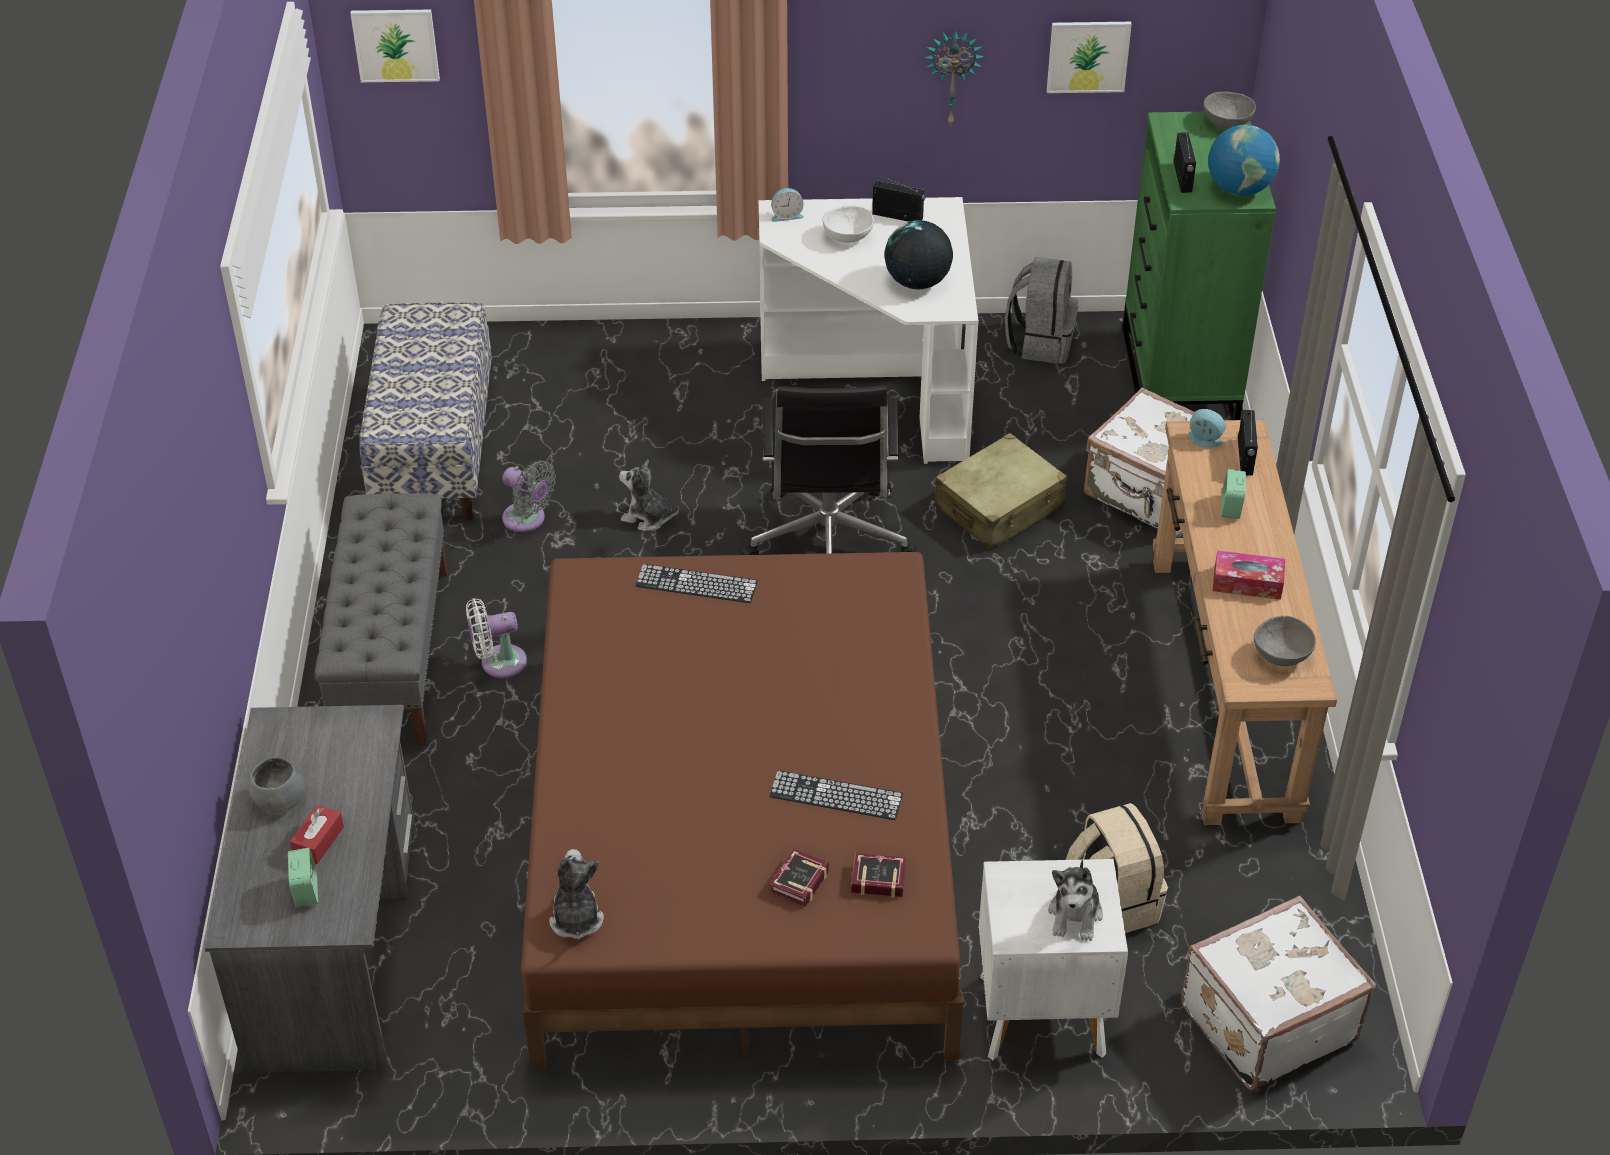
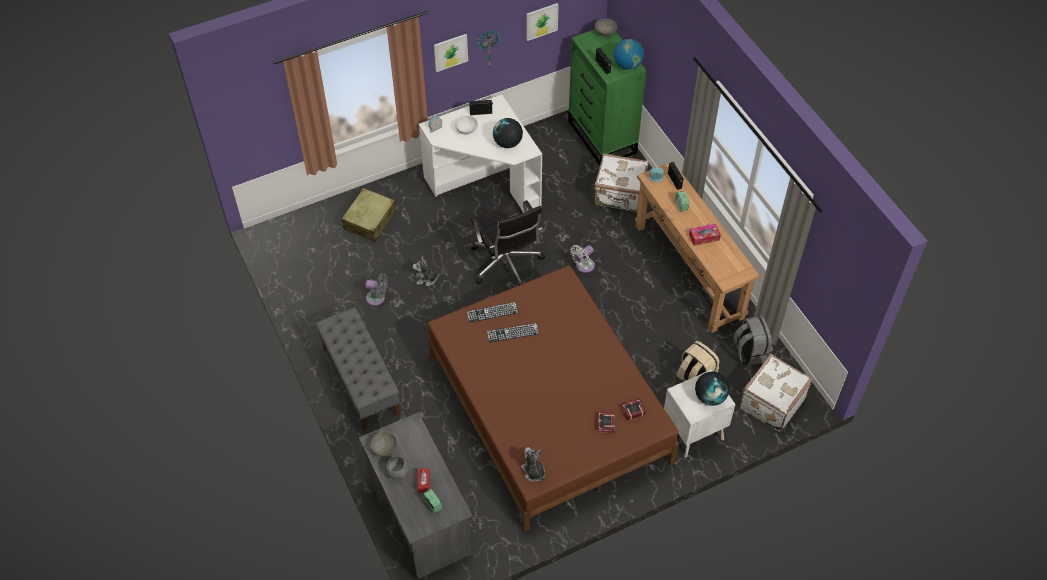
camera: 25 degrees left, 10 degrees up
picture [350,10,440,82] -> picture moved to [434,34,468,72]
bench [359,302,492,521] -> none
white fan [466,598,527,678] -> white fan moved to [570,245,595,273]
keyboard [769,770,903,820] -> keyboard moved to [487,323,539,343]
beige suitcase [934,433,1067,551] -> beige suitcase moved to [342,188,396,242]
grey backpack [1005,257,1079,364] -> grey backpack moved to [734,316,773,366]
plush toy [1048,859,1103,941] -> globe [695,371,730,406]
grey bowl [1254,616,1316,666] -> grey bowl moved to [370,431,397,457]

